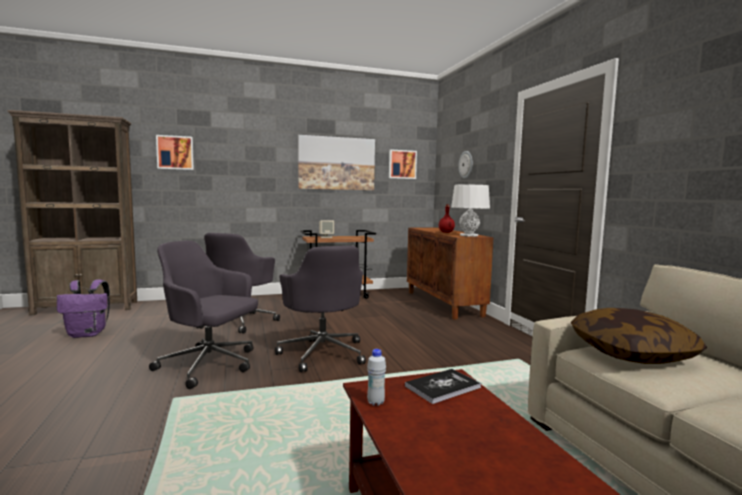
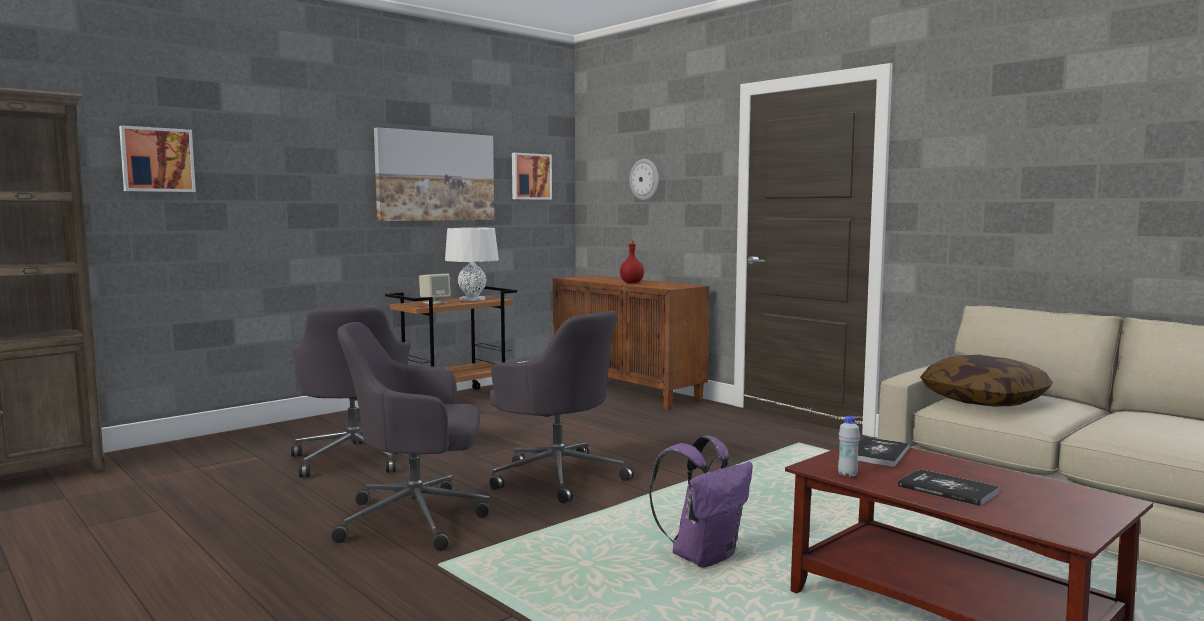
camera: 25 degrees left, 0 degrees up
purple backpack [57,279,110,338] -> purple backpack moved to [649,436,753,568]
white table lamp [451,184,490,237] -> white table lamp moved to [445,228,499,301]
none -> book [898,469,999,506]

